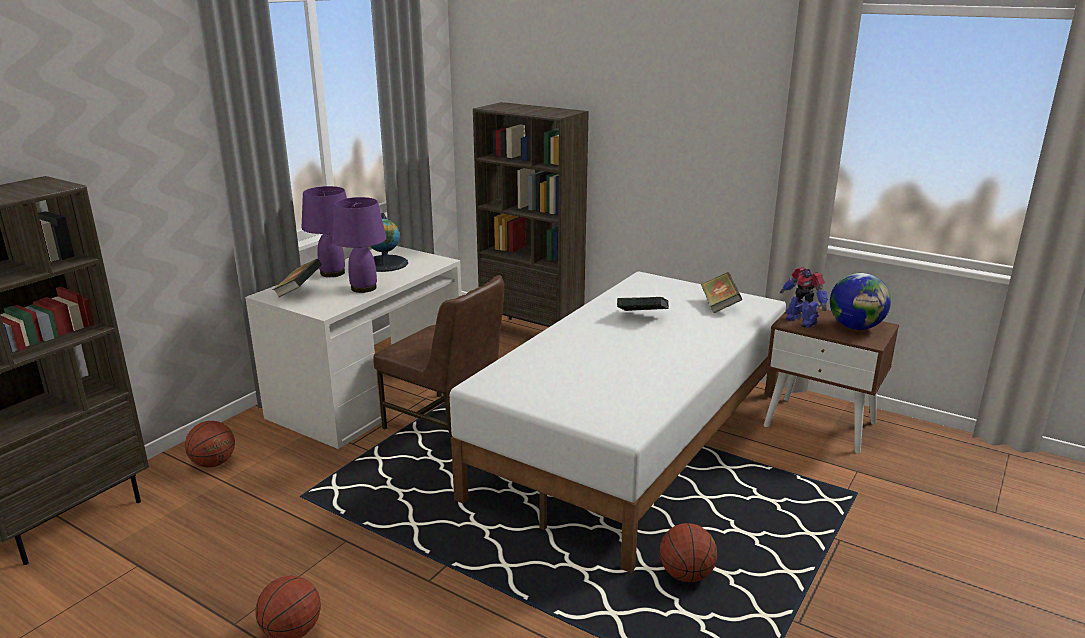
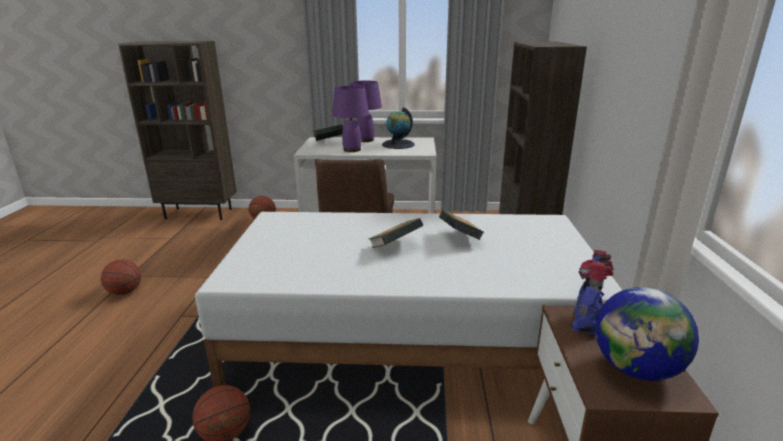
camera: 60 degrees right, 0 degrees up
book [701,272,742,313] -> book moved to [369,218,423,248]

